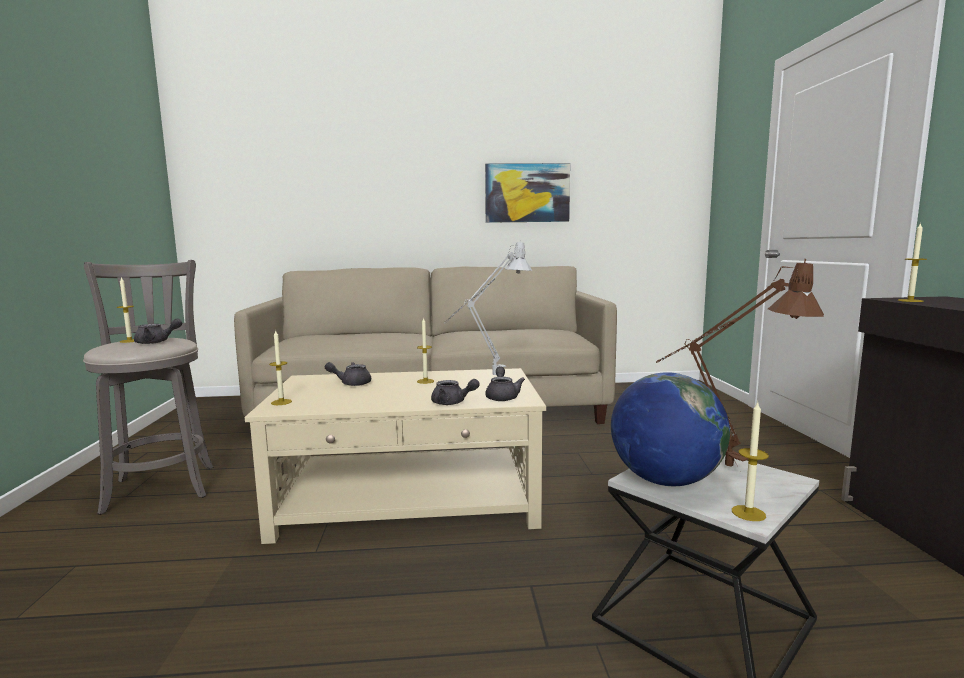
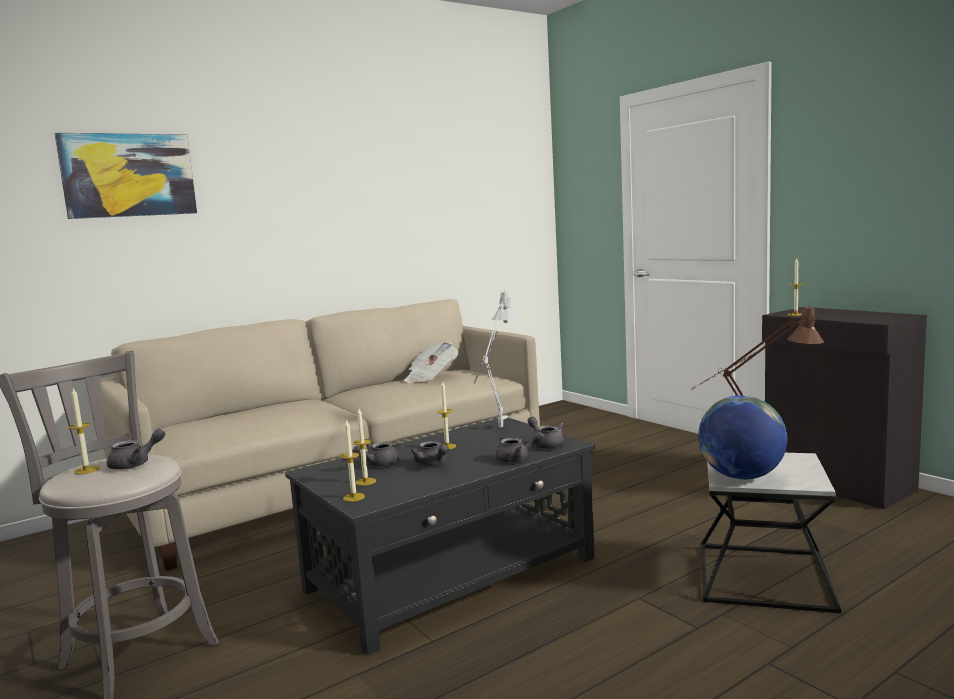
camera: 30 degrees left, 0 degrees up
beige coffee table [245,368,546,544] -> black coffee table [285,417,595,655]
picture [485,163,570,223] -> picture moved to [55,133,197,219]
candle [732,402,769,521] -> candle moved to [353,409,376,486]
none -> newspaper [404,342,459,383]
none -> grey teapot [411,441,449,466]

